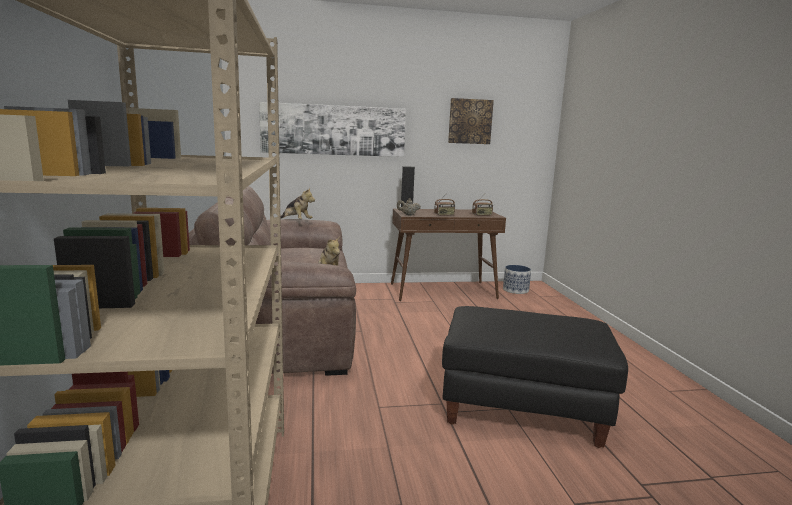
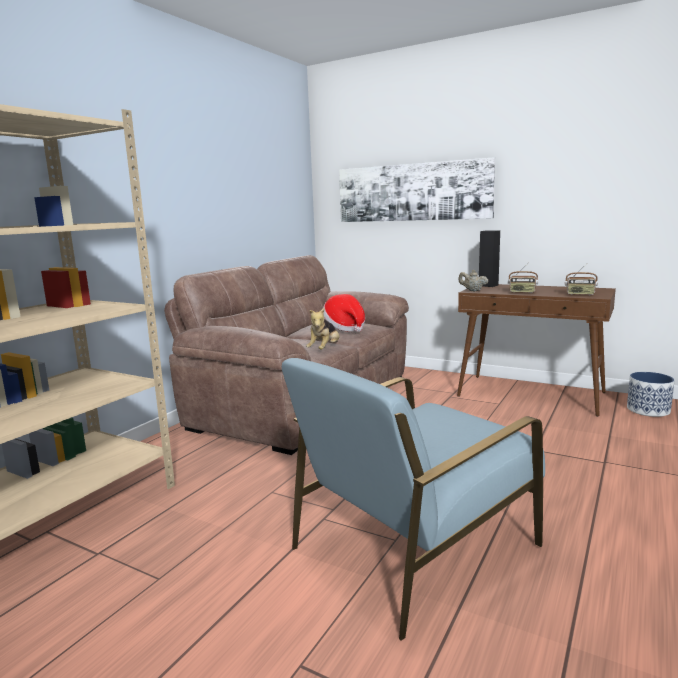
camera: 40 degrees right, 0 degrees up
plush toy [280,188,315,219] -> none
black ottoman [442,306,628,448] -> blue armchair [282,358,545,641]
picture [448,98,494,144] -> none
none -> hat [323,294,365,332]

